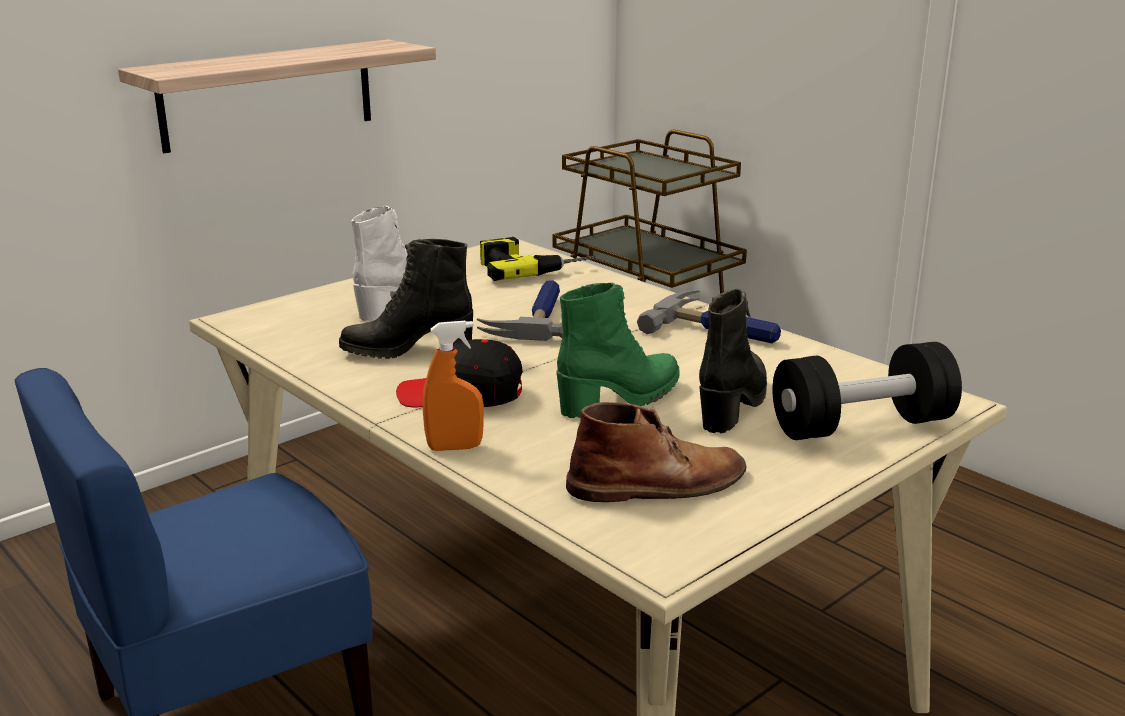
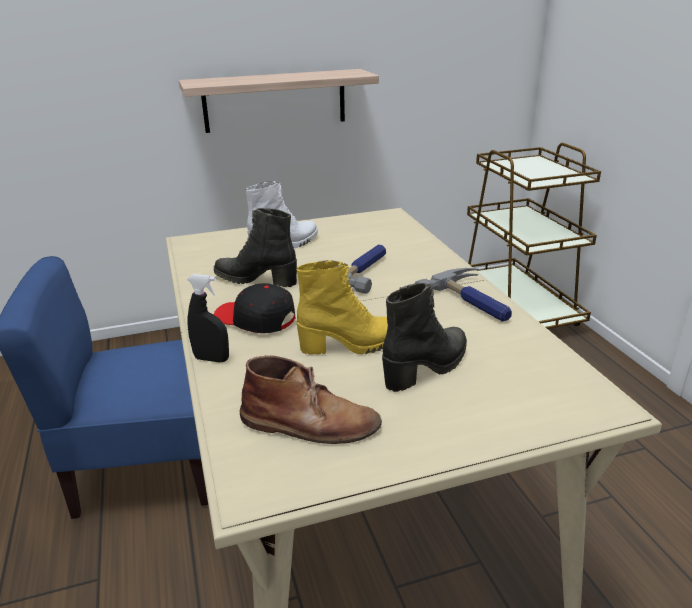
camera: 25 degrees right, 5 degrees up
orange spray bottle [423,321,484,451] -> black spray bottle [187,274,229,363]
power drill [480,237,596,281] -> none
green boot [556,283,680,418] -> yellow boot [296,260,388,355]
black dumbbell [773,342,962,440] -> none

